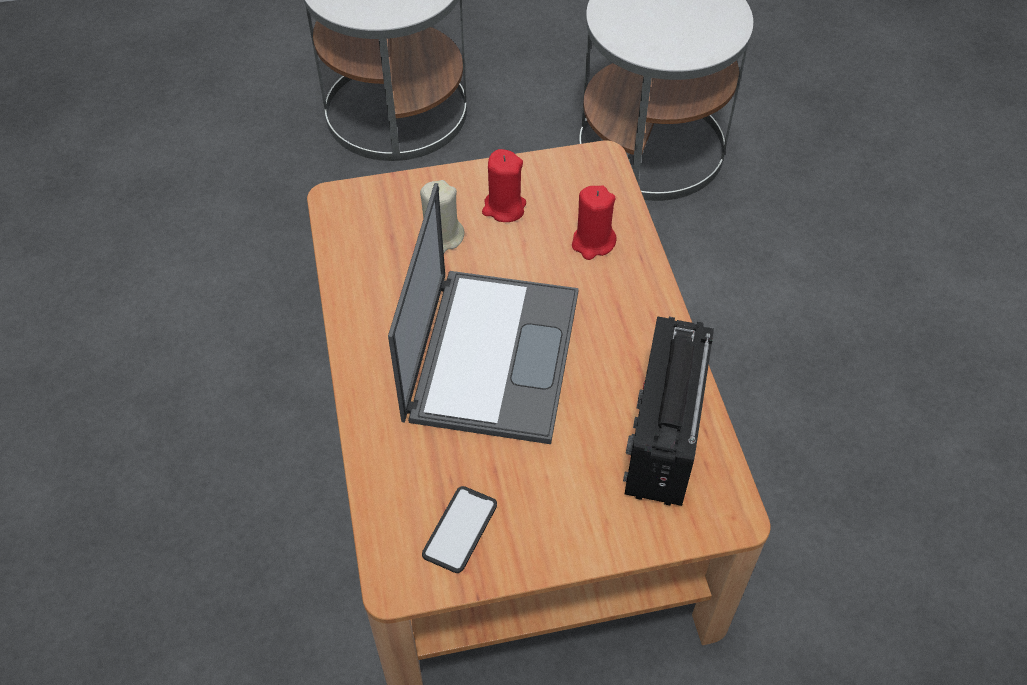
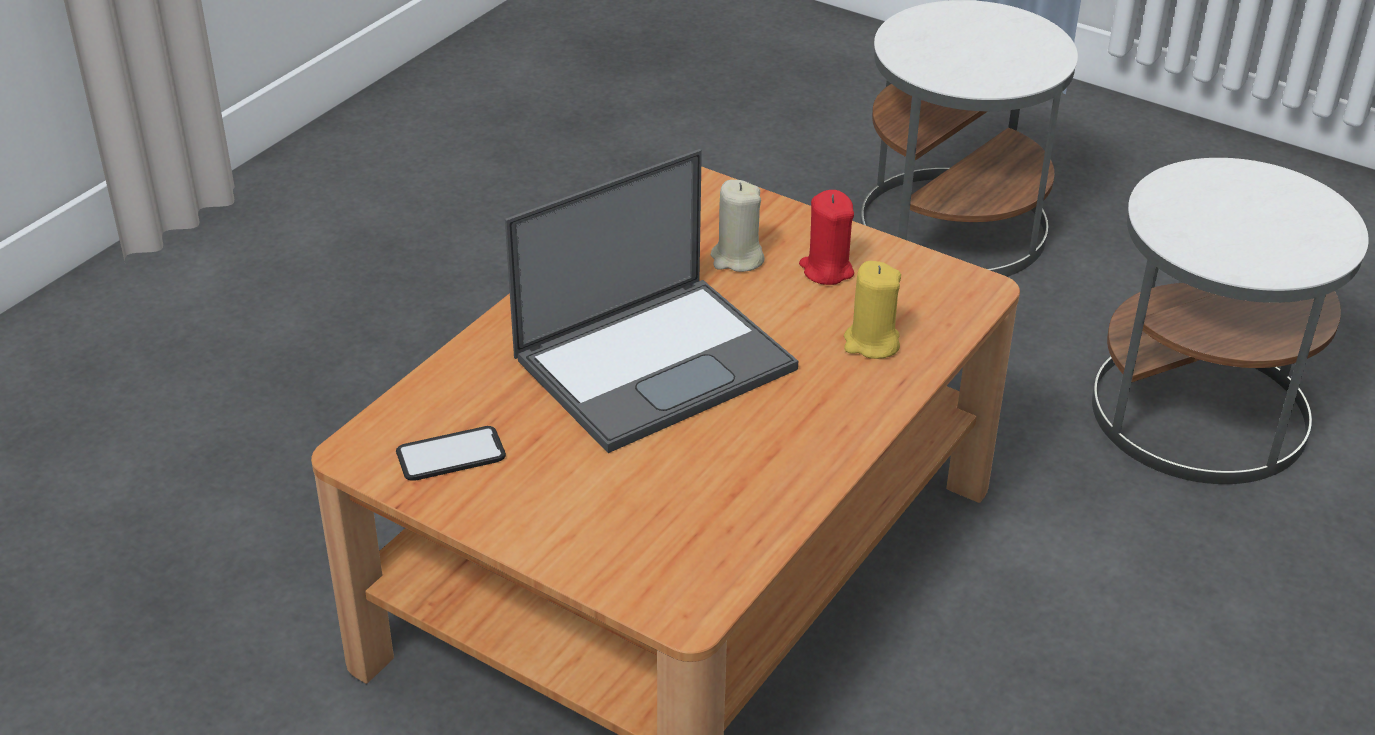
camera: 45 degrees right, 15 degrees down
red candle [572,186,617,260] -> yellow candle [844,261,901,359]
radio [623,316,714,506] -> none

